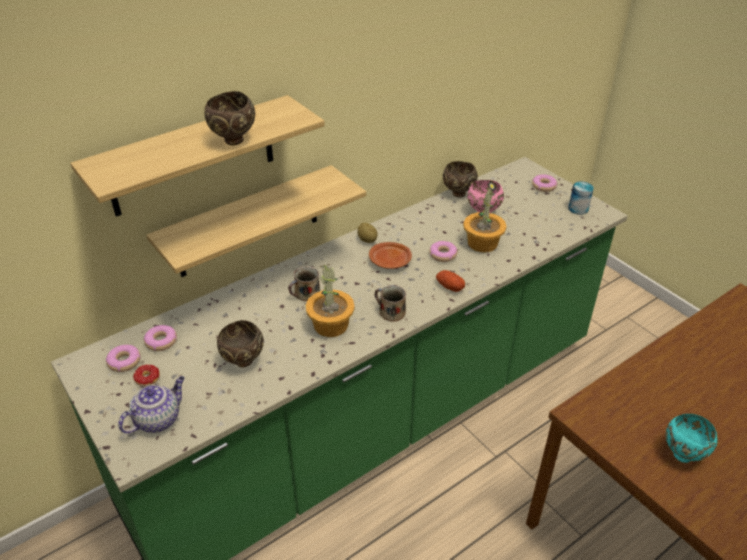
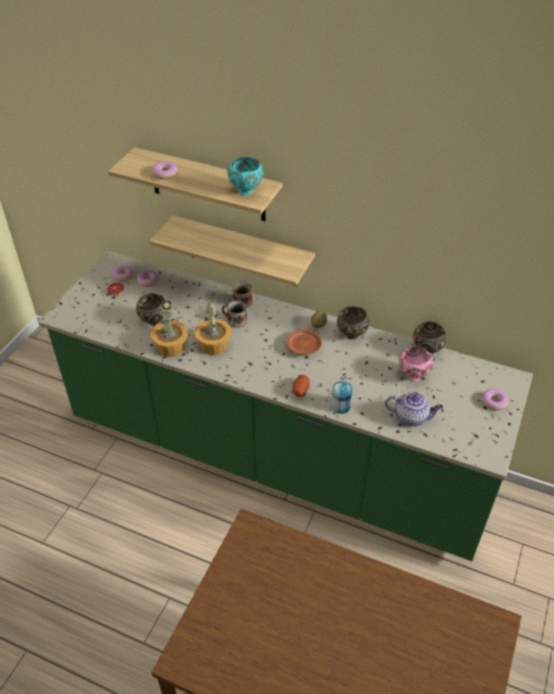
camera: 60 degrees right, 5 degrees up
teapot [118,376,185,433] -> teapot moved to [385,392,443,426]
brown bowl [204,91,255,145] -> brown bowl moved to [337,307,370,340]
mug [375,285,406,322] -> mug moved to [233,281,253,308]
donut [429,241,458,262] -> donut moved to [152,161,177,179]
potted plant [463,181,507,252] -> potted plant moved to [151,301,188,357]
can [568,181,594,215] -> can moved to [331,381,353,414]
turquoise bowl [666,414,718,463] -> turquoise bowl moved to [227,157,263,195]

